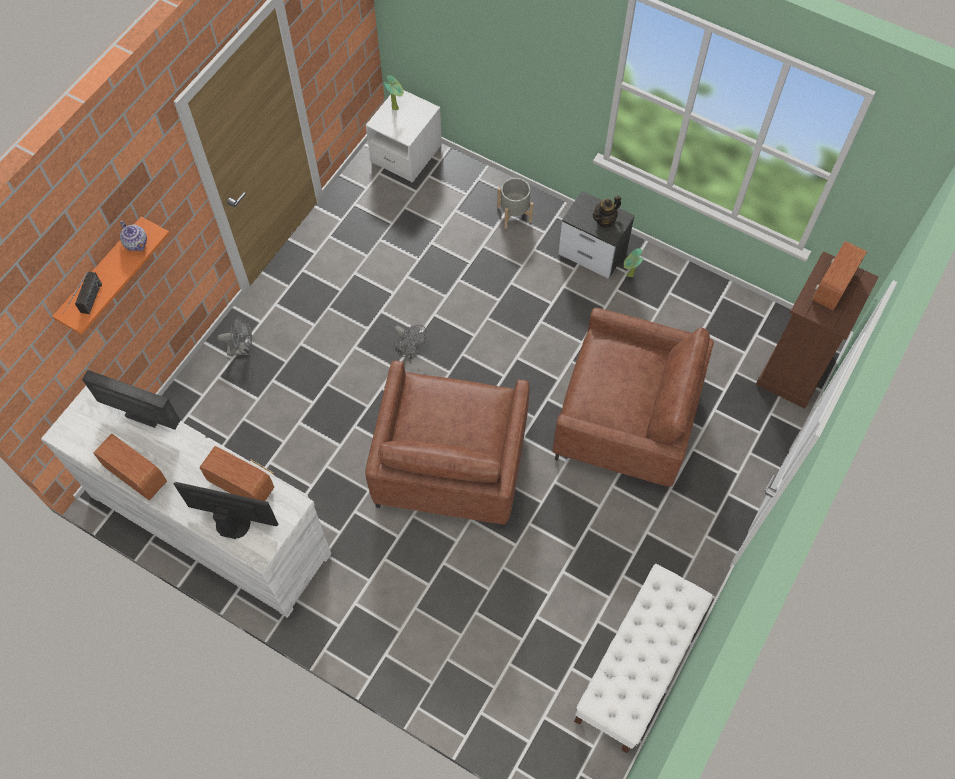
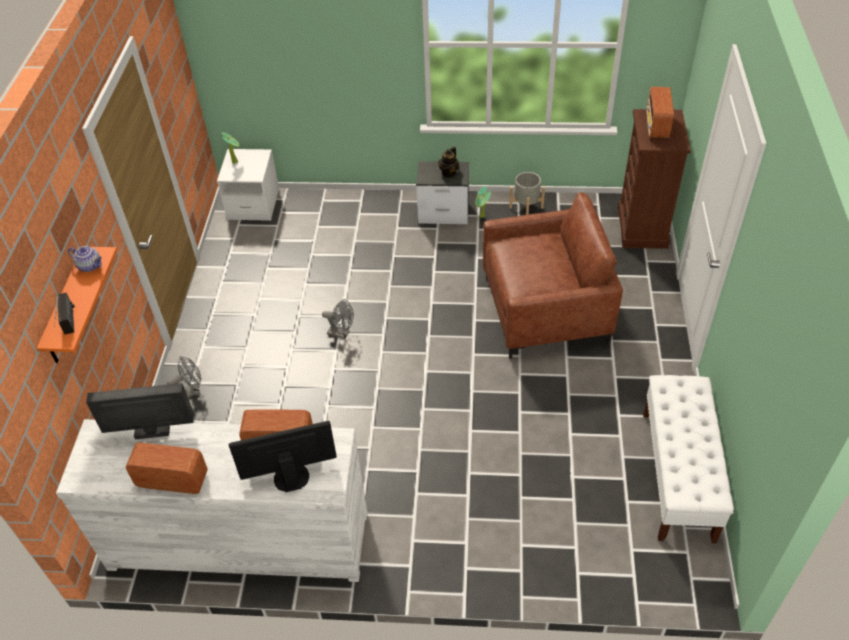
camera: 25 degrees left, 15 degrees down
brown armchair [365,361,529,529] -> none
grey planter [497,178,533,229] -> grey planter moved to [509,172,545,215]

